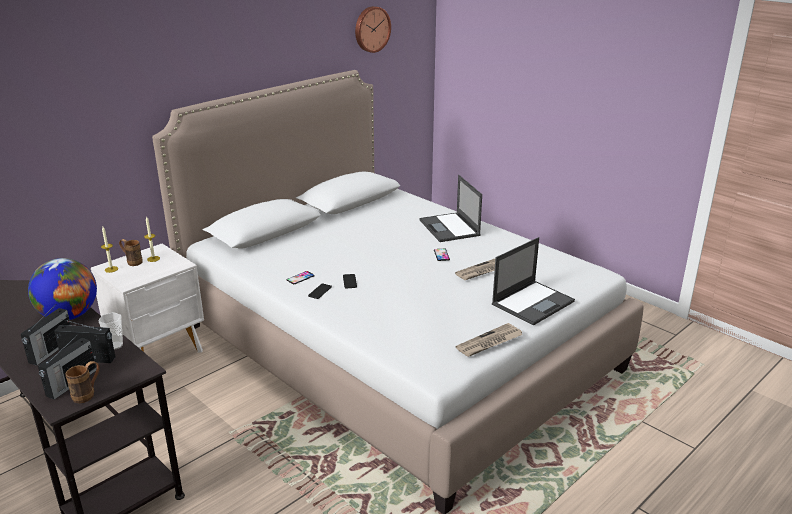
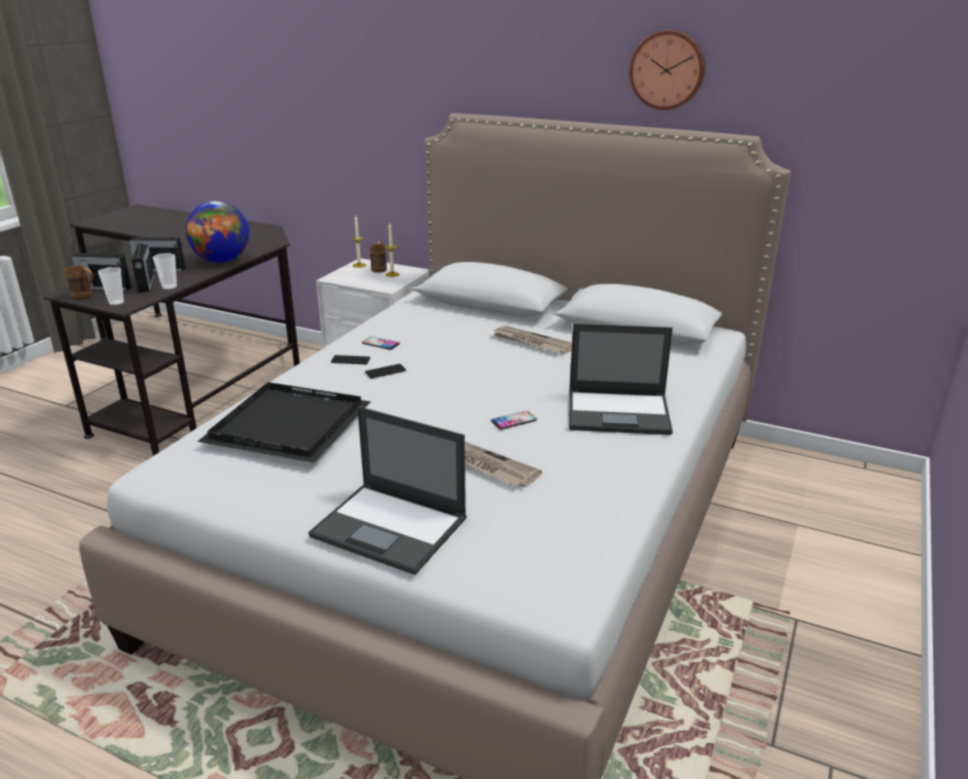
camera: 70 degrees right, 0 degrees up
wall clock [355,6,391,53] -> wall clock moved to [629,30,705,110]
laptop [420,175,482,242] -> laptop turned 135 degrees counterclockwise [569,324,673,435]
newspaper [456,323,523,357] -> newspaper moved to [491,325,572,354]
none -> cup [98,267,124,305]
none -> black tray [197,382,371,463]

